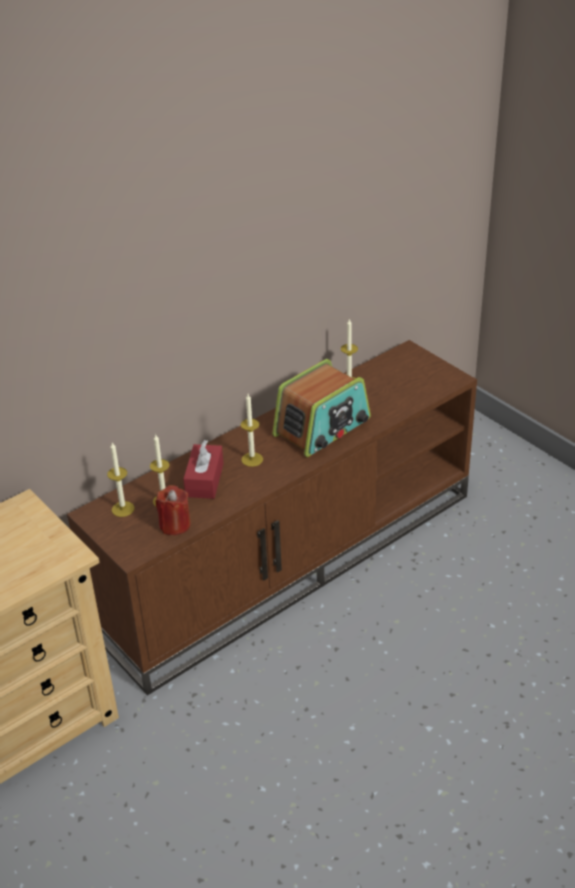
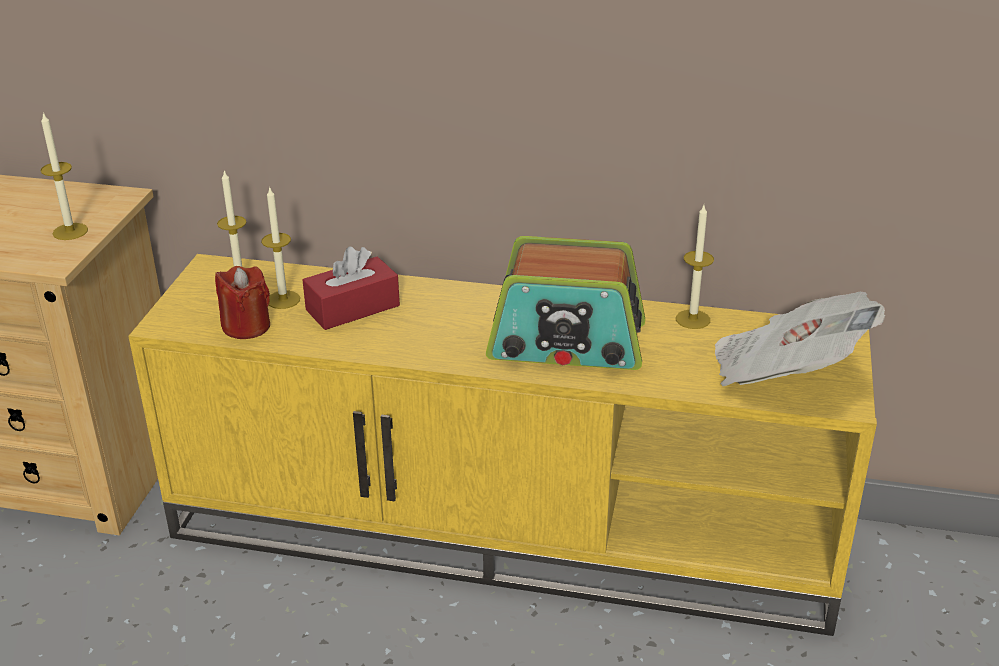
camera: 50 degrees right, 5 degrees down
brown tv stand [67,340,477,695] -> yellow tv stand [128,254,877,636]
candle [241,394,263,467] -> candle moved to [40,112,88,240]
none -> newspaper [715,292,885,386]

